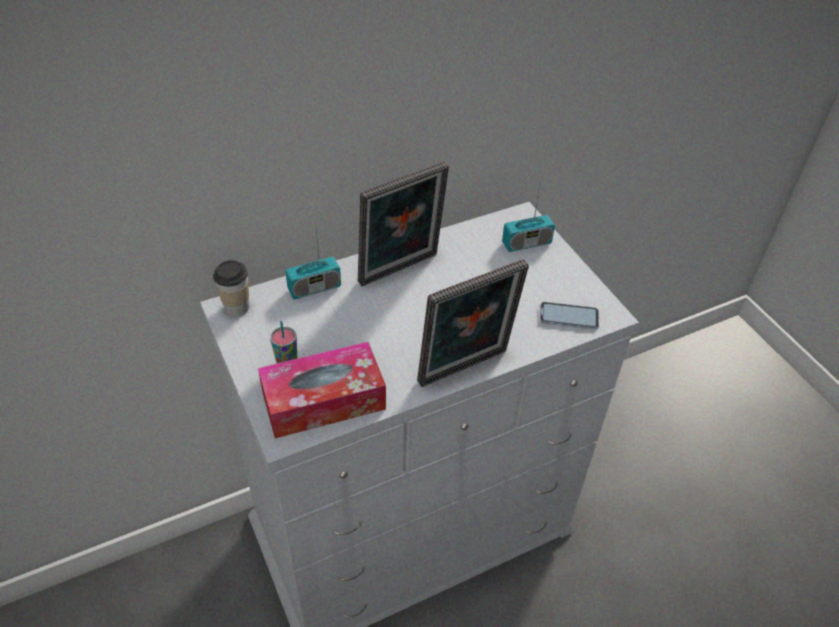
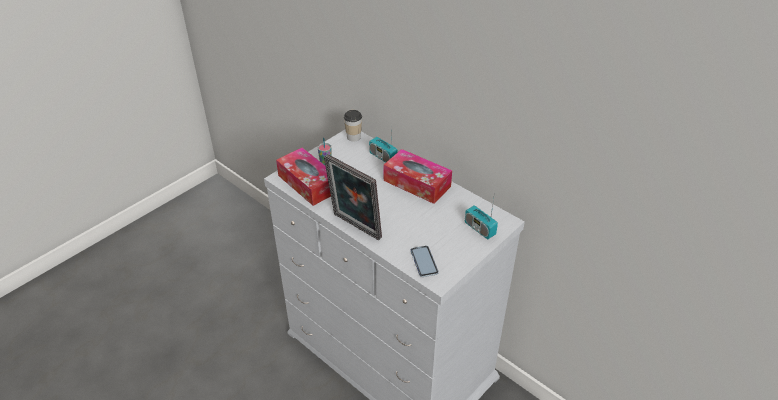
camera: 70 degrees right, 5 degrees down
picture frame [358,162,449,286] -> tissue box [384,149,452,204]

